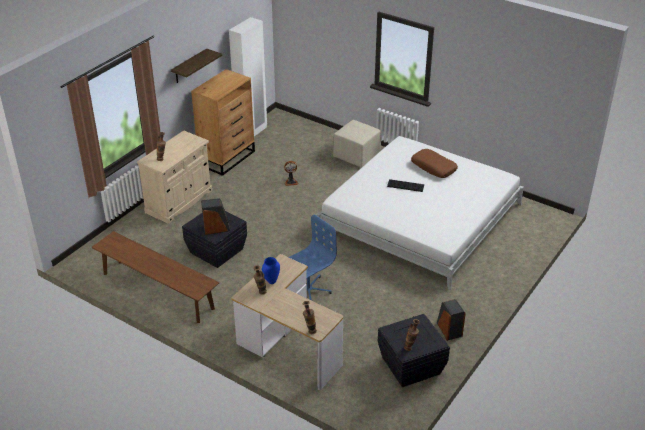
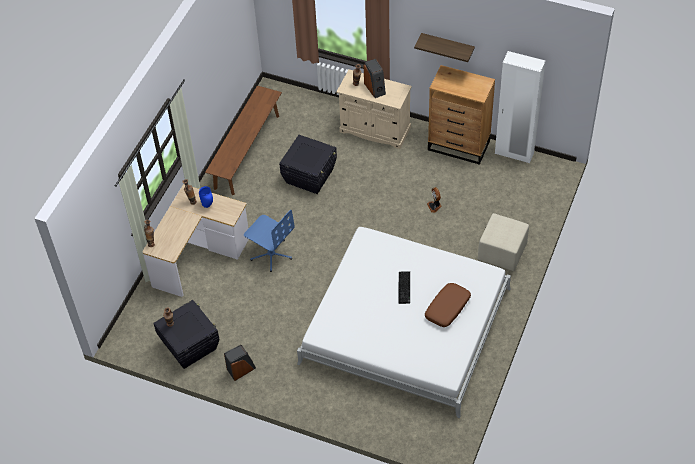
camera: 80 degrees right, 15 degrees up
speaker [201,198,230,235] -> speaker moved to [364,59,386,98]

